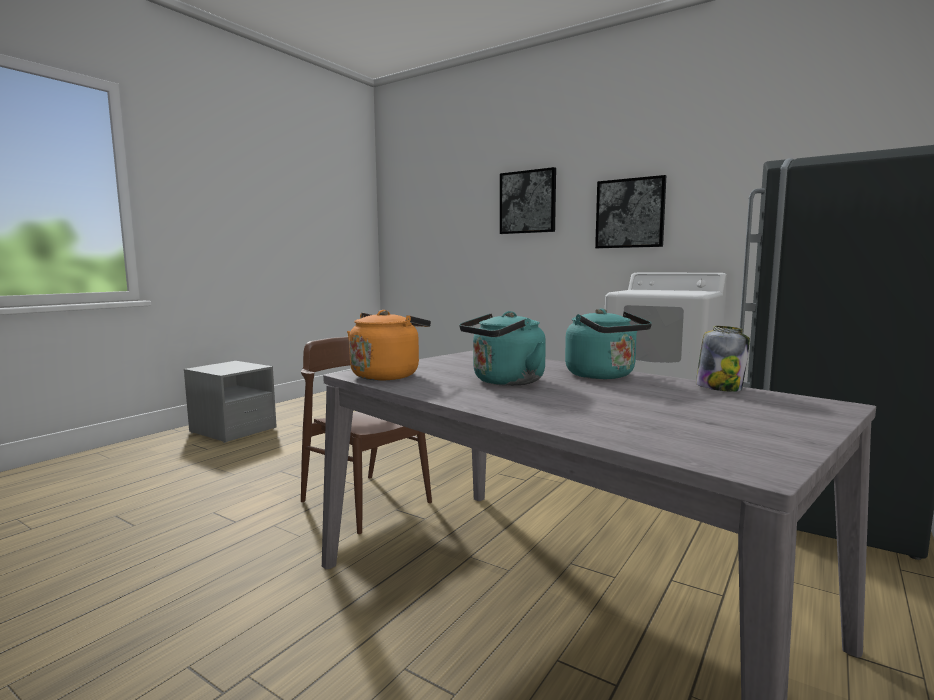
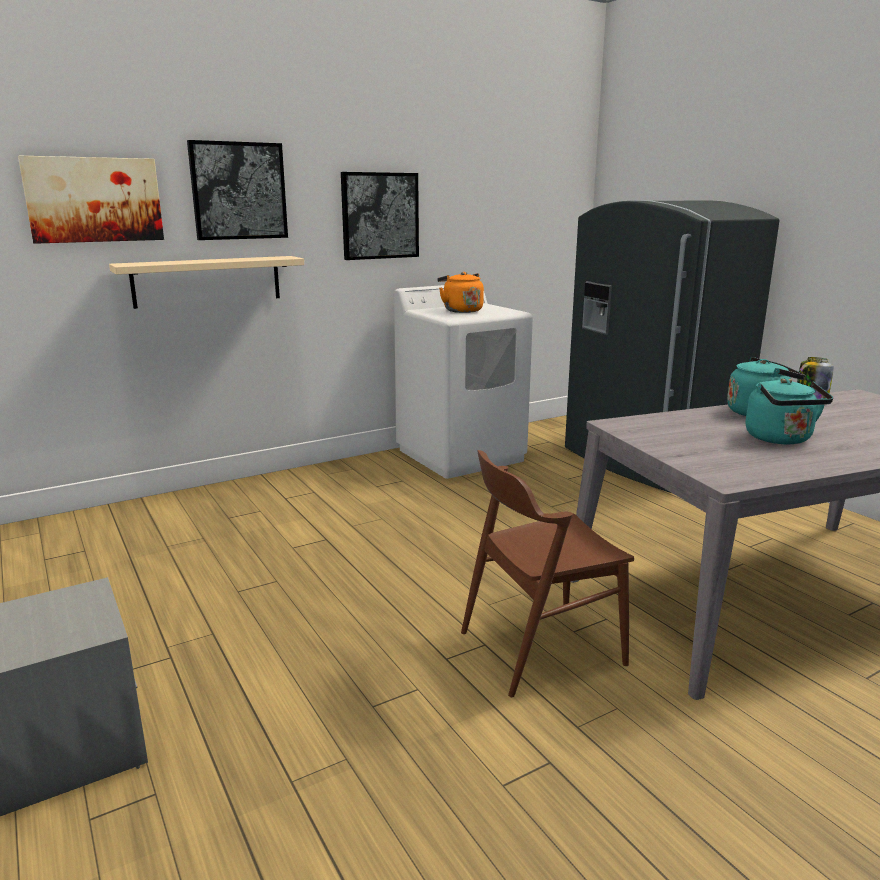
camera: 65 degrees left, 10 degrees up
orange kettle [347,310,431,380] -> orange kettle moved to [437,272,484,313]
none -> picture [18,156,164,244]
none -> beige shelf [109,256,304,309]

